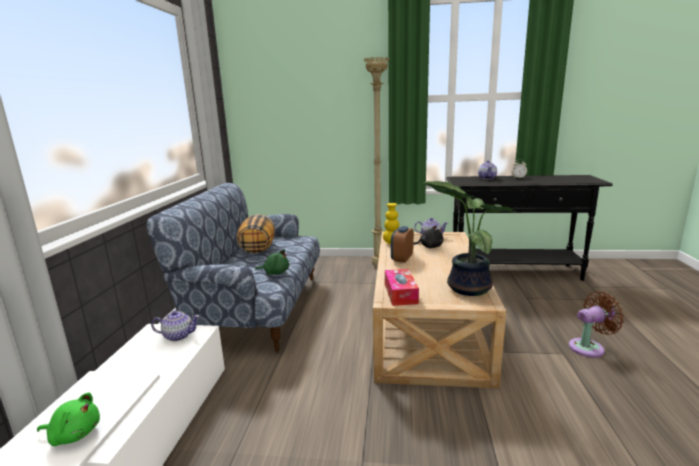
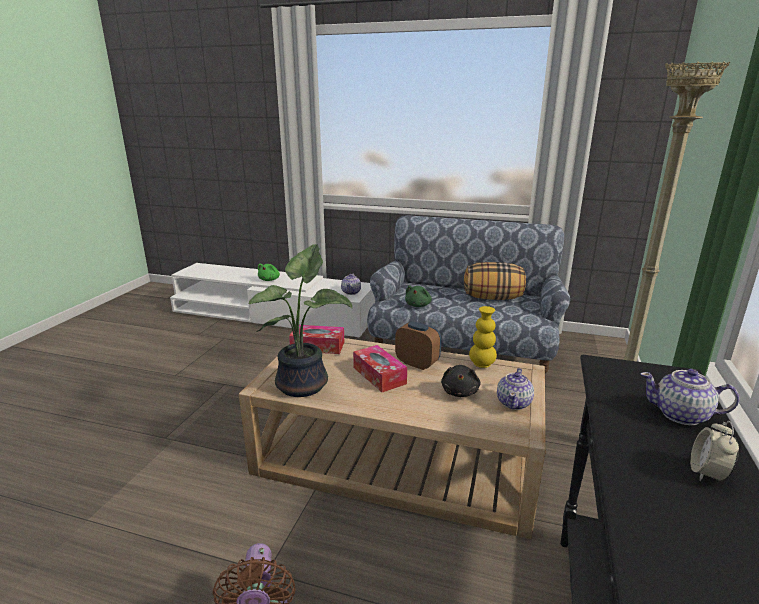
camera: 100 degrees right, 5 degrees up
none -> tissue box [353,345,407,392]

